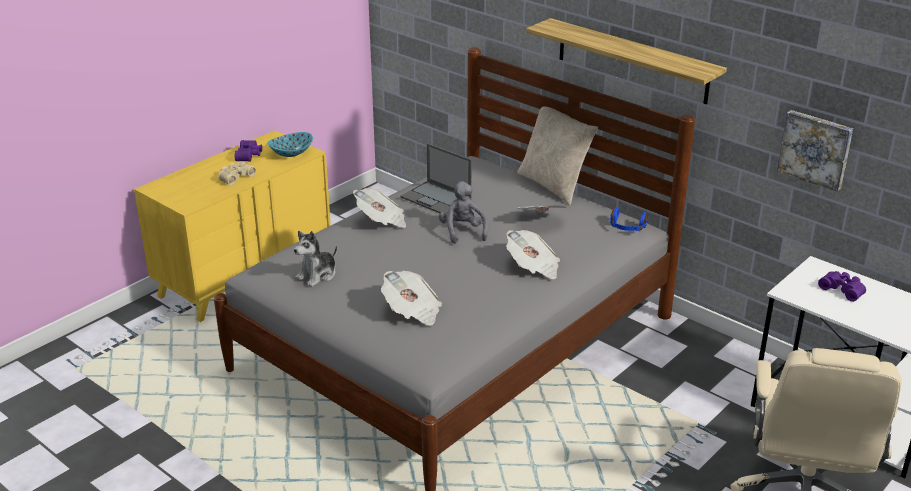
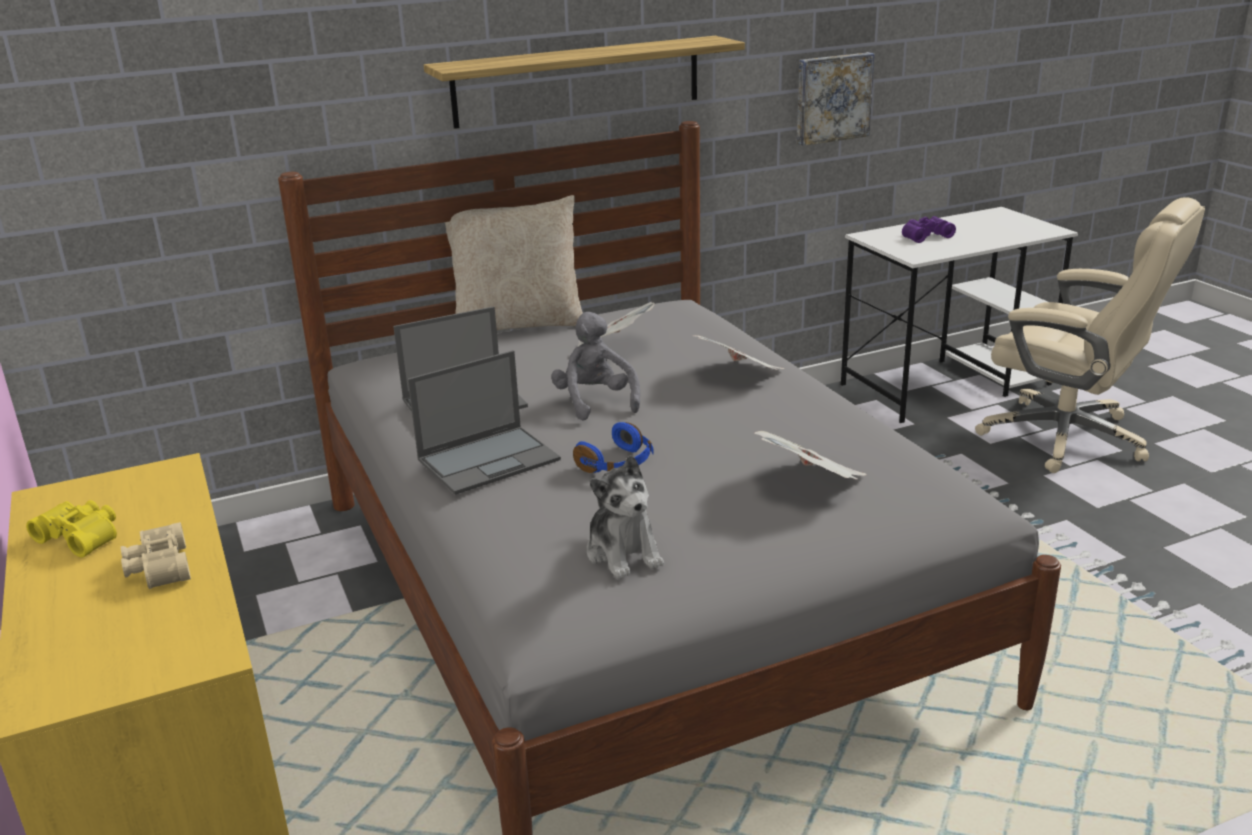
camera: 65 degrees left, 5 degrees down
purple binoculars [234,140,262,162] -> yellow binoculars [26,500,117,558]
bowl [267,132,313,157] -> none
newspaper [353,188,406,228] -> laptop [408,350,561,495]
grey plush toy [439,181,488,244] -> grey plush toy turned 60 degrees clockwise [551,312,640,421]
blue headphones [610,207,648,231] -> blue headphones moved to [573,422,654,473]

